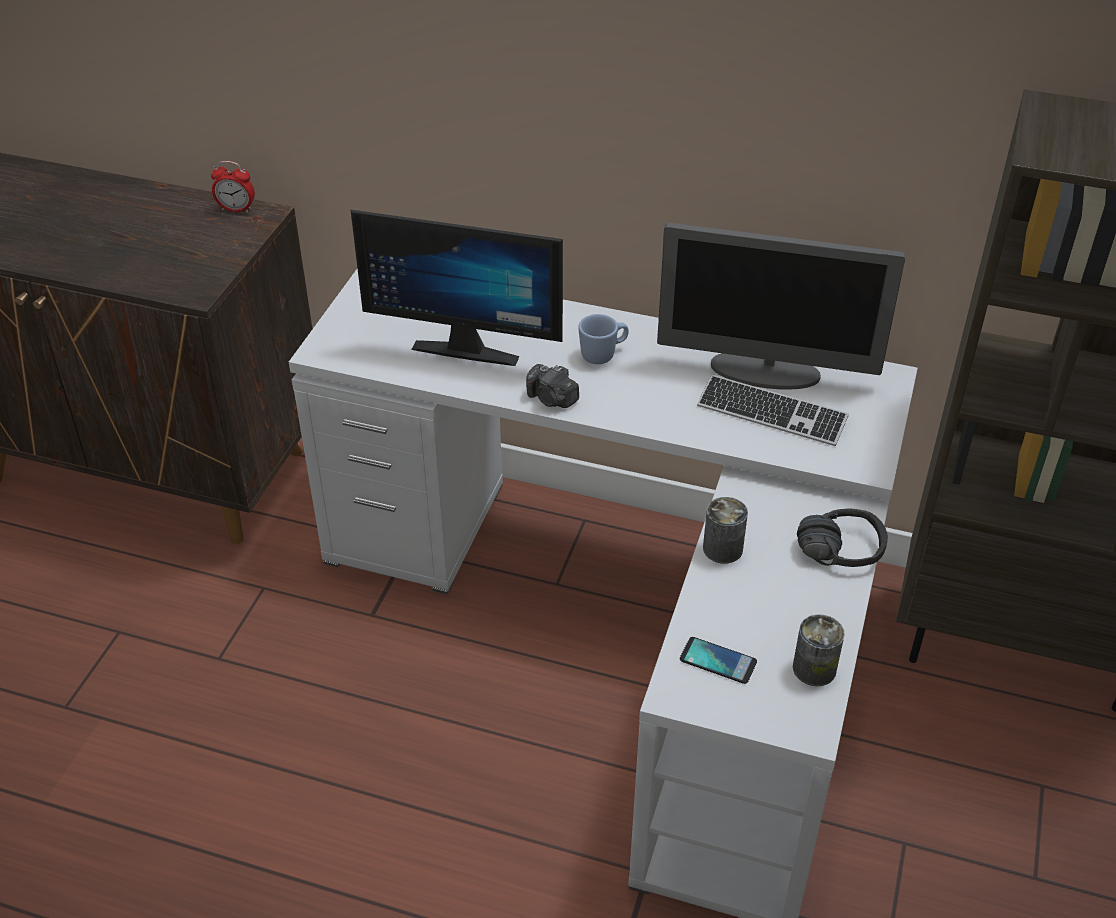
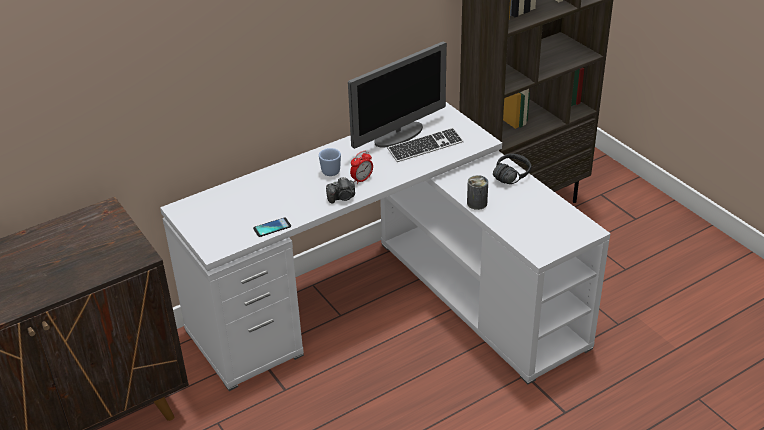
camera: 50 degrees left, 5 degrees down
alarm clock [211,161,255,213] -> alarm clock moved to [350,151,373,184]
monitor [351,210,563,366] -> none
phone [680,637,757,684] -> phone moved to [253,217,291,237]
can [793,614,845,686] -> none

